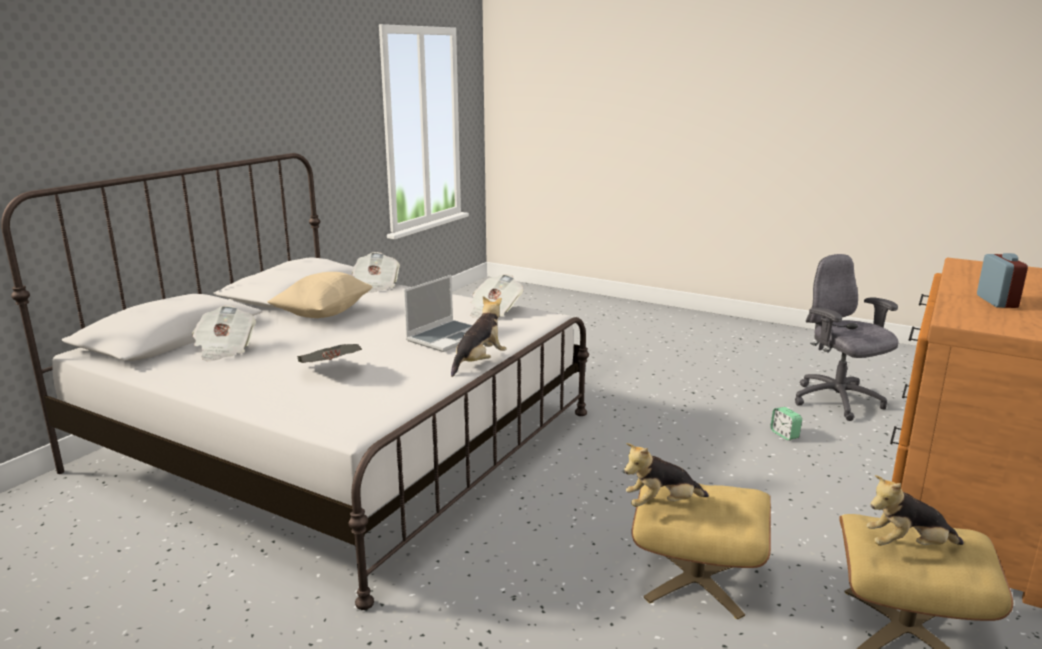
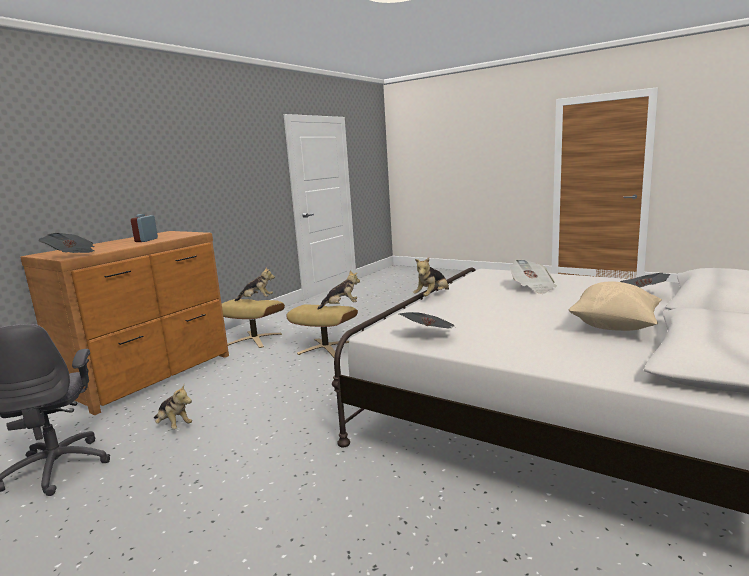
camera: 175 degrees left, 5 degrees down
newspaper [352,252,400,293] -> newspaper moved to [39,233,95,253]
laptop [404,275,473,352] -> none
alarm clock [770,407,802,440] -> plush toy [154,385,192,429]

